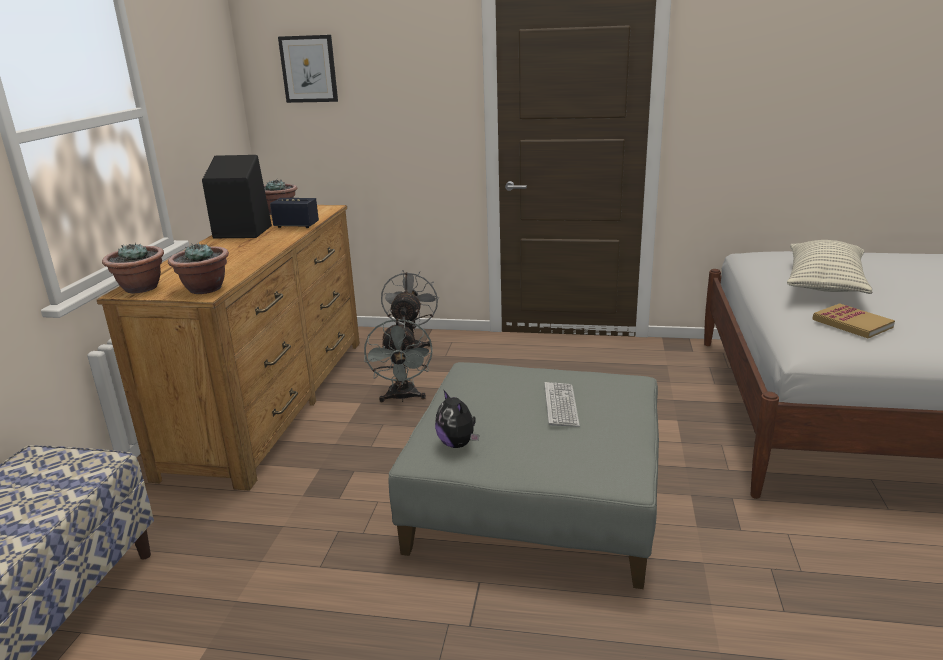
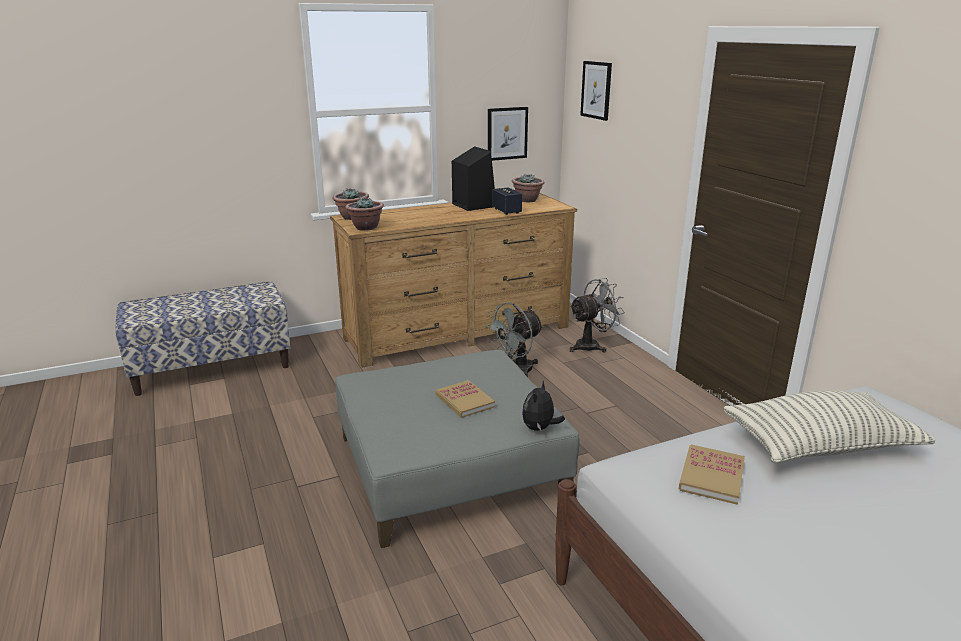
camera: 55 degrees right, 0 degrees up
plush toy [435,389,479,448] -> plush toy moved to [522,381,565,431]
keyboard [544,382,580,427] -> book [435,380,495,418]
none -> picture [488,107,528,161]

